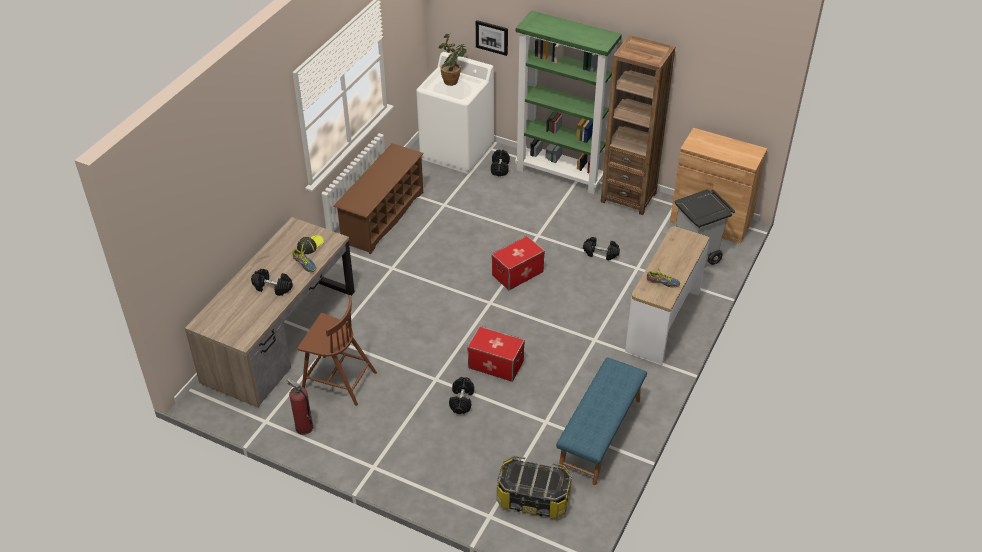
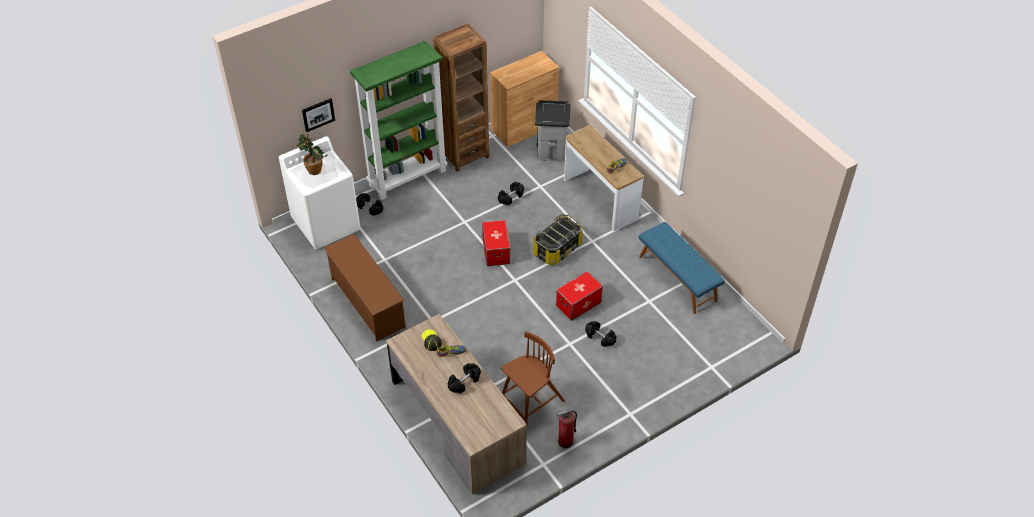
camera: 60 degrees left, 5 degrees up
storage box [497,456,572,519] -> storage box moved to [533,215,582,265]

